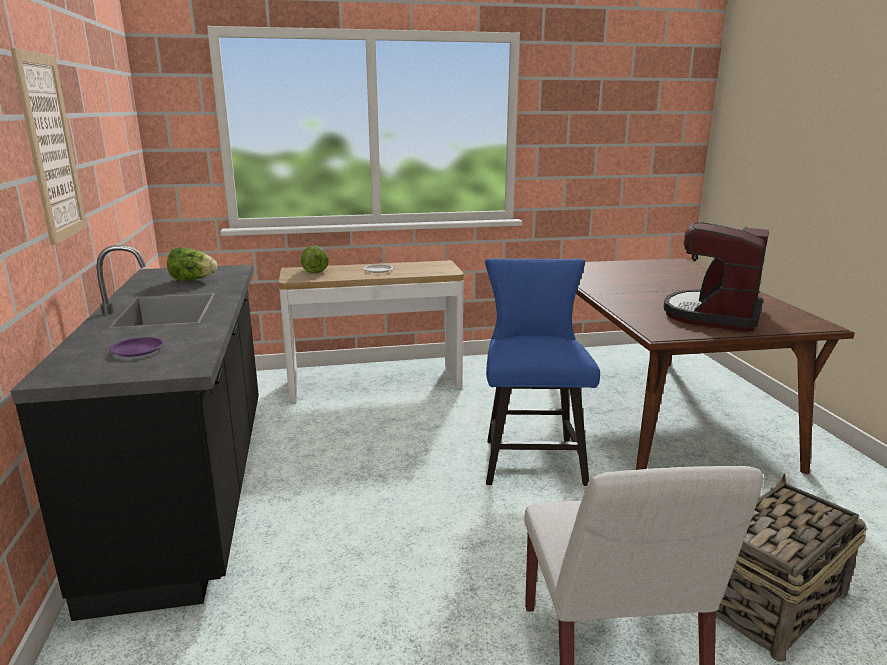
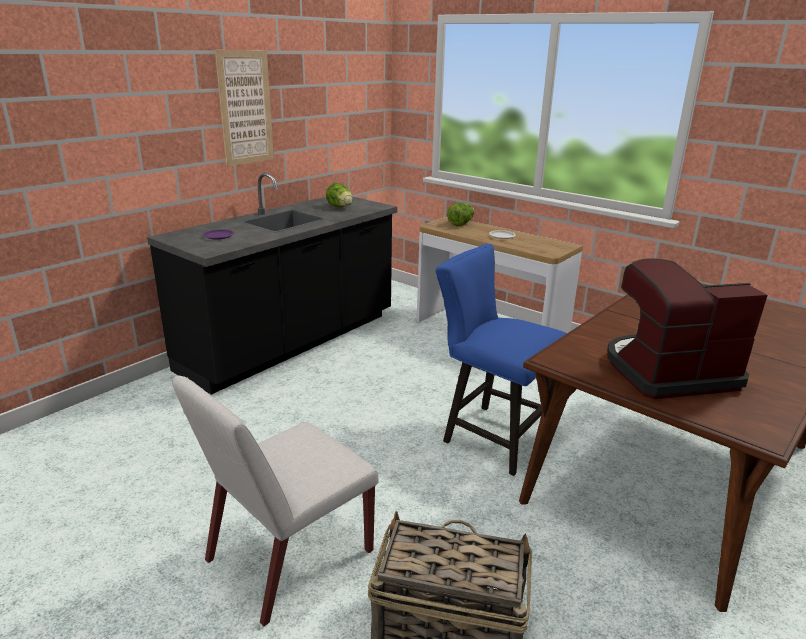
camera: 50 degrees right, 5 degrees up
blue chair [485,258,600,486] -> blue chair turned 105 degrees counterclockwise [435,244,567,476]

